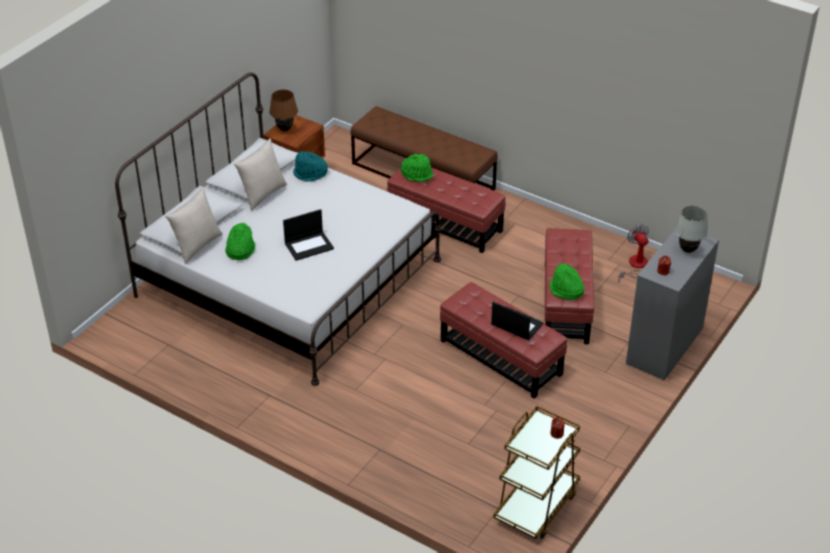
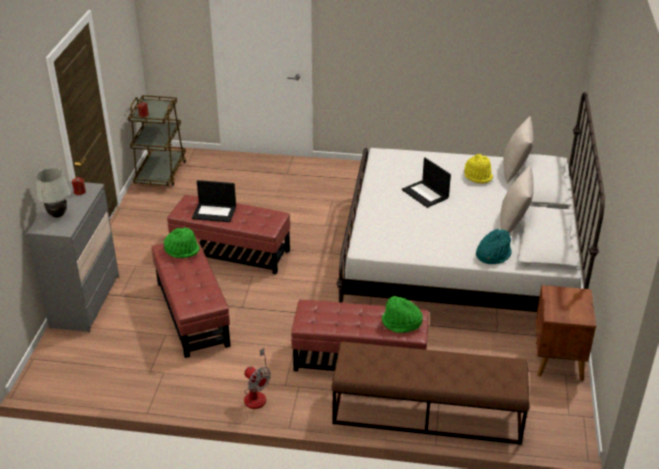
camera: 155 degrees right, 5 degrees down
green hat [225,222,256,260] -> yellow hat [464,154,493,184]
brown table lamp [269,89,298,131] -> none
laptop [283,209,334,261] -> laptop turned 75 degrees counterclockwise [402,158,451,208]
fan [618,224,649,283] -> fan moved to [244,348,271,409]

